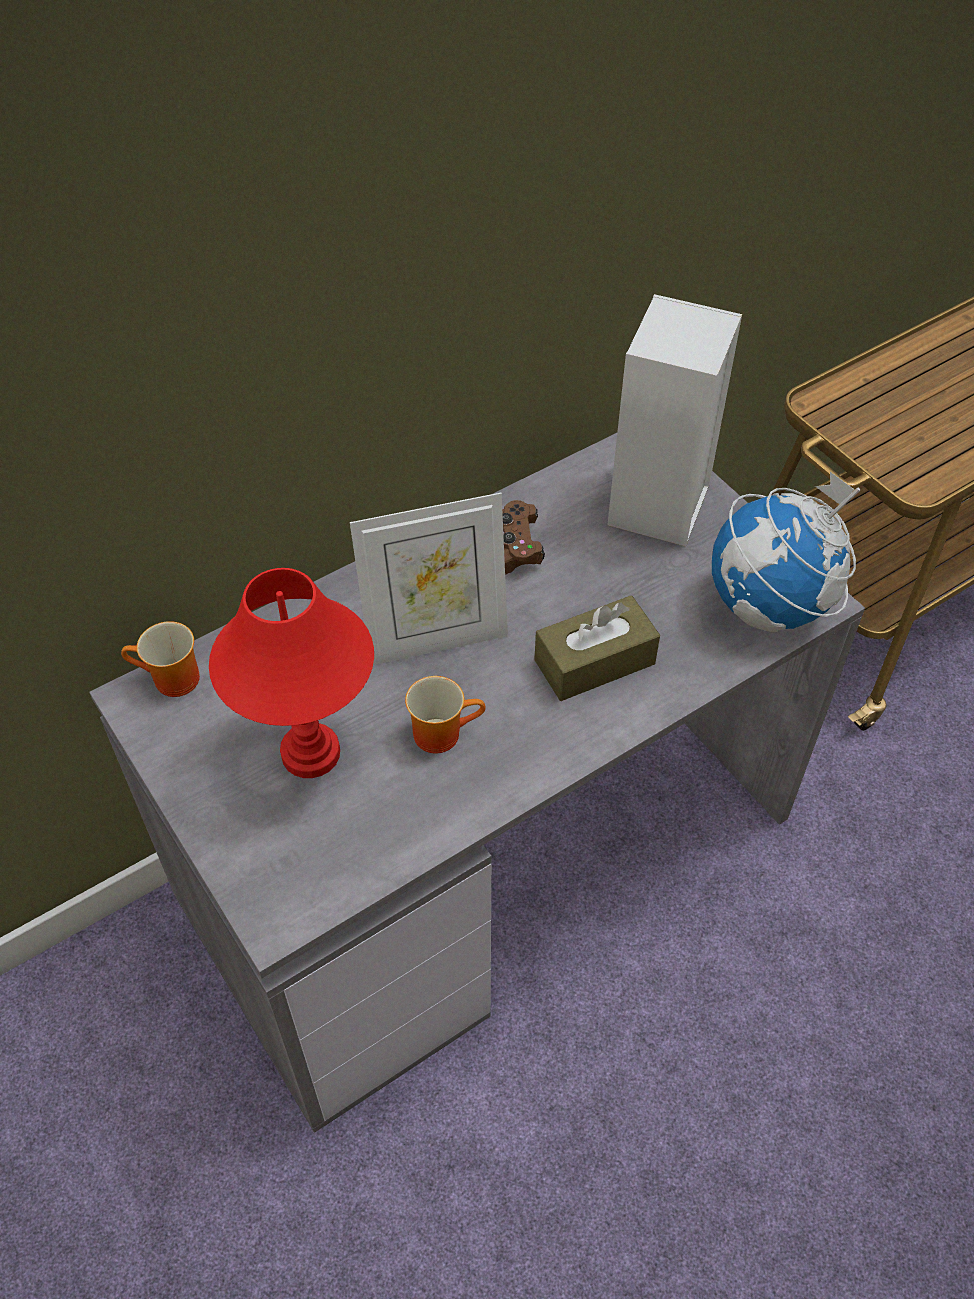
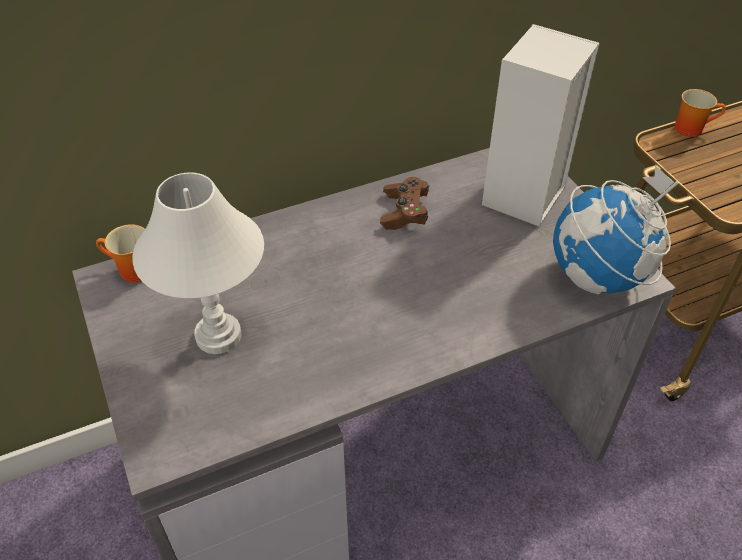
camera: 10 degrees right, 5 degrees down
red table lamp [209,568,374,778] -> white table lamp [133,172,264,354]
picture frame [350,493,508,665] -> none
mug [405,676,485,754] -> mug moved to [675,89,726,137]
brown tissue box [534,595,660,701] -> none

